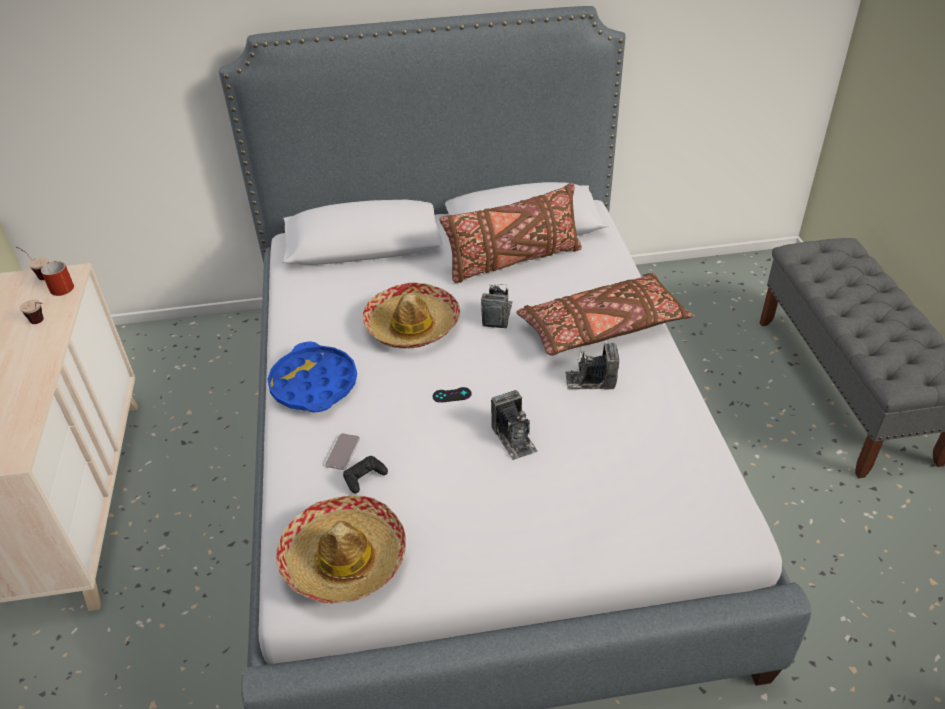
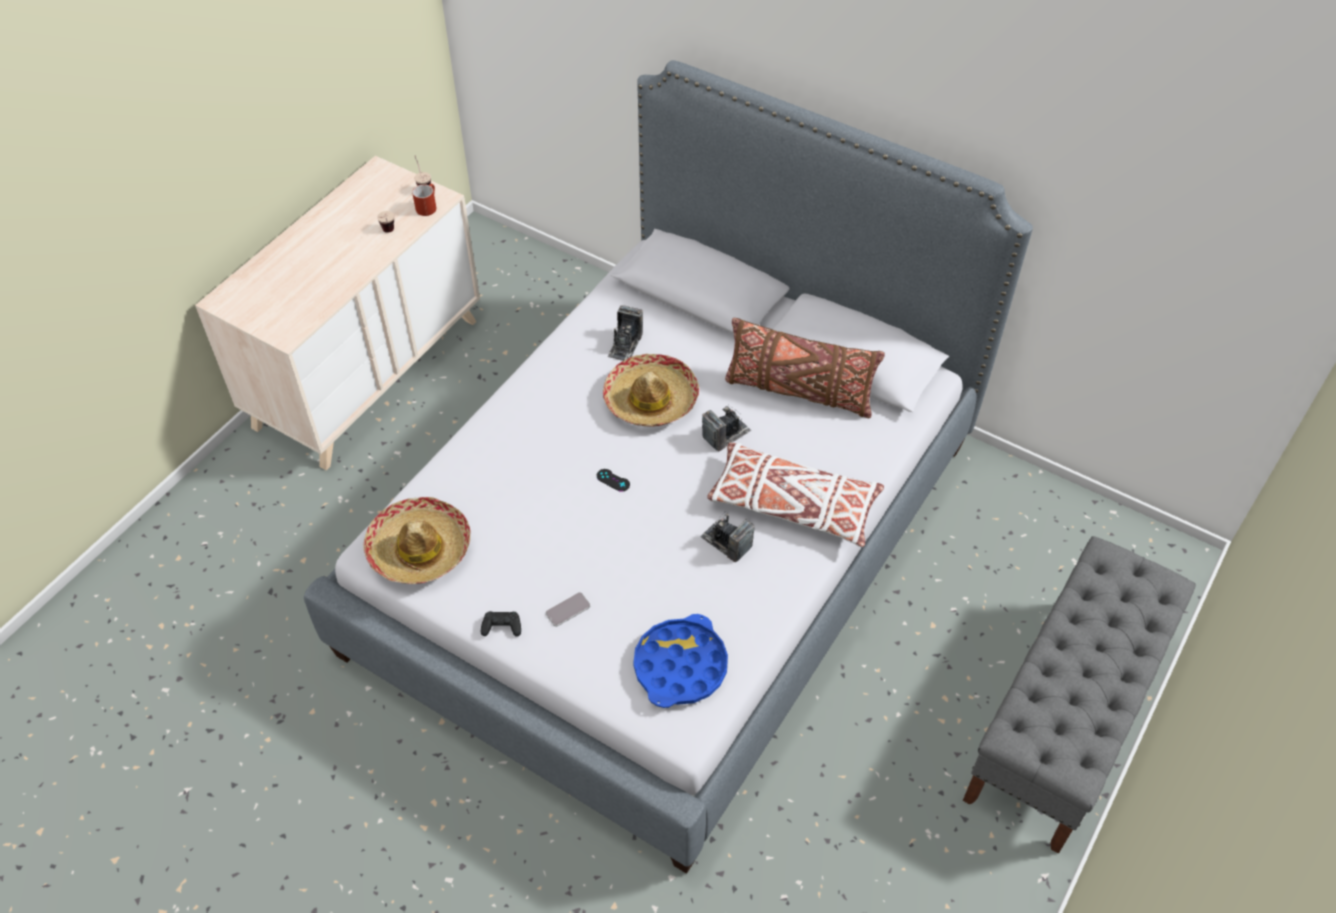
camera: 40 degrees right, 10 degrees up
blue tray [267,341,357,413] -> blue tray moved to [633,614,728,708]
phone [325,433,360,470] -> phone moved to [545,592,590,626]
black game controller [343,456,388,494] -> black game controller moved to [481,611,521,637]
camera [491,390,538,460] -> camera moved to [607,305,643,361]
brown pillow [516,273,693,356] -> white pillow [707,442,884,547]

